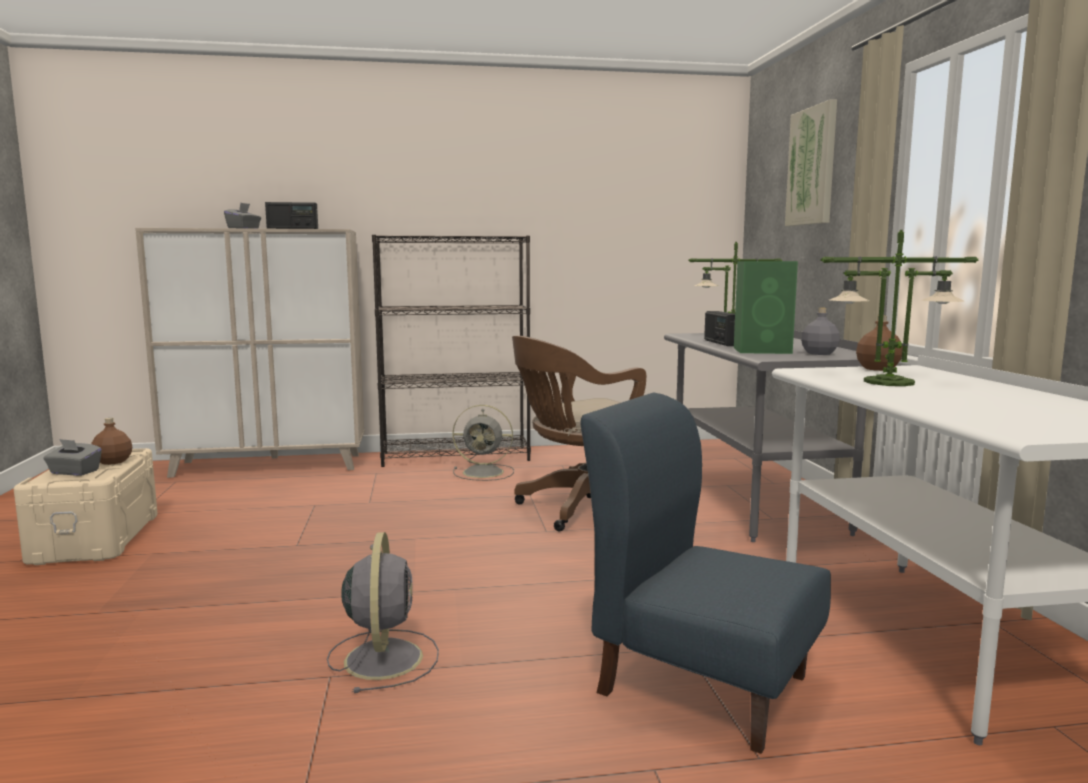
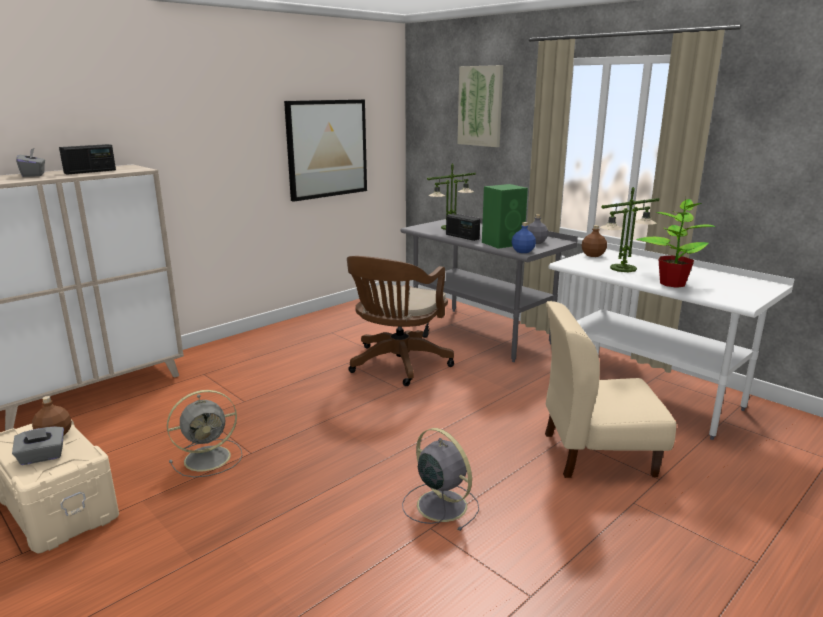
camera: 35 degrees left, 10 degrees up
black bookcase [372,235,531,467] -> none
grey fan [452,405,514,481] -> grey fan moved to [167,390,242,478]
blue chair [581,393,831,754] -> beige chair [545,301,676,478]
none -> picture [284,99,367,202]
none -> blue bottle [512,222,536,253]
none -> potted plant [636,199,716,288]

